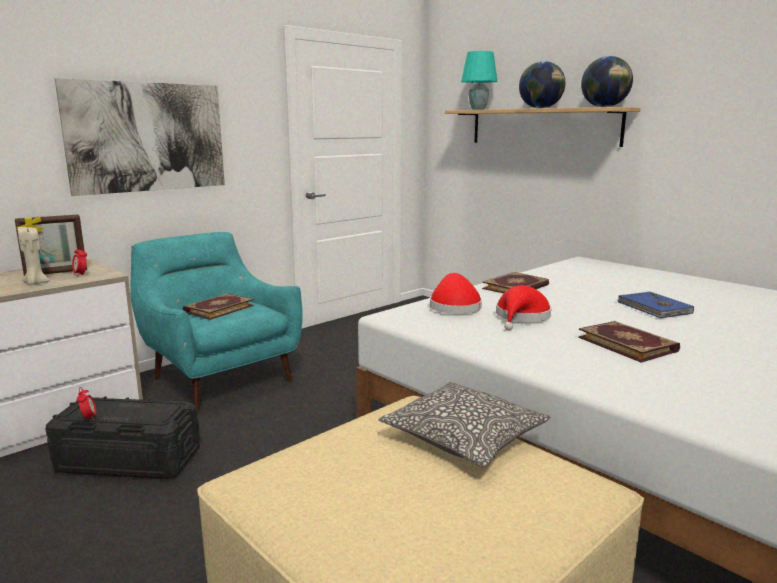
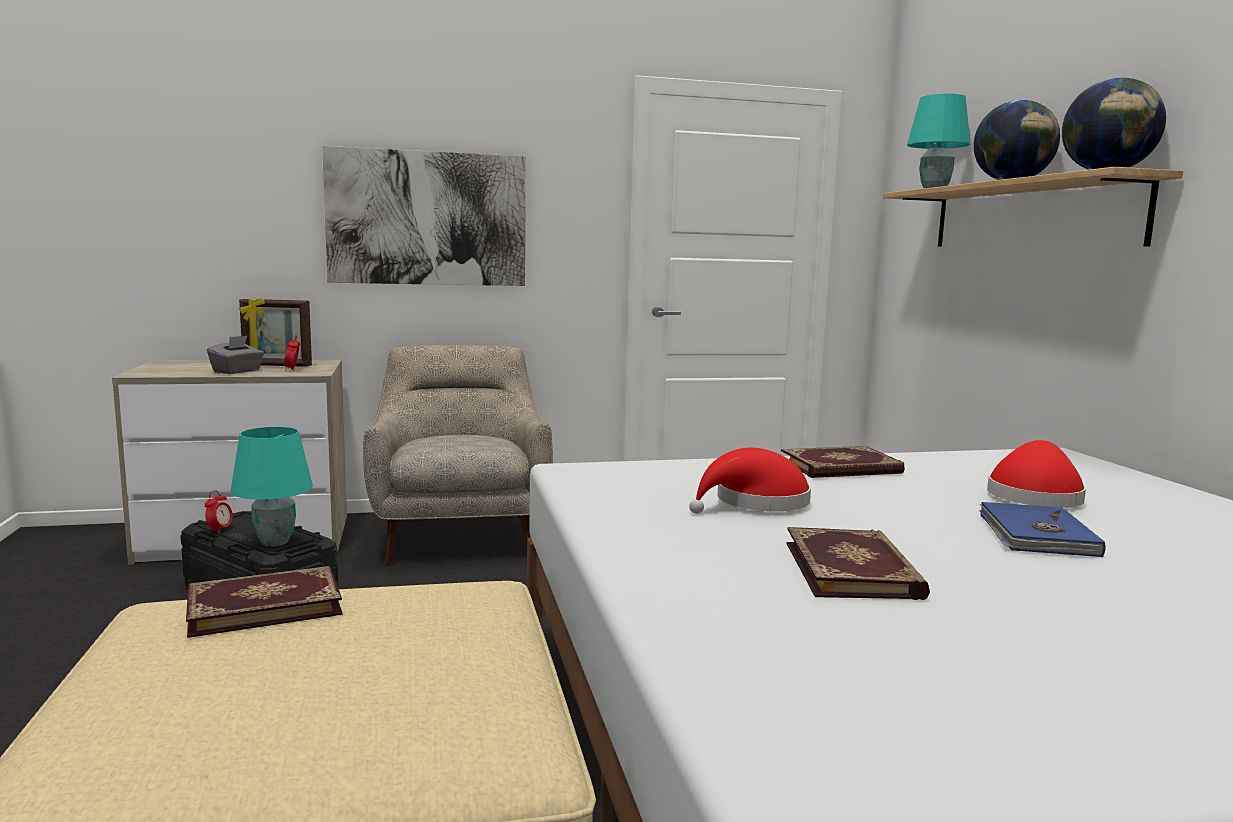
camera: 30 degrees right, 5 degrees down
beige candle [18,227,50,285] -> grey tissue box [207,335,264,374]
turquoise armchair [131,232,303,412] -> beige armchair [363,345,553,566]
book [183,293,254,320] -> book moved to [186,566,342,638]
pillow [379,382,550,467] -> none
red hat [430,273,482,314] -> red hat moved to [987,440,1086,508]
none -> turquoise table lamp [231,427,313,547]

